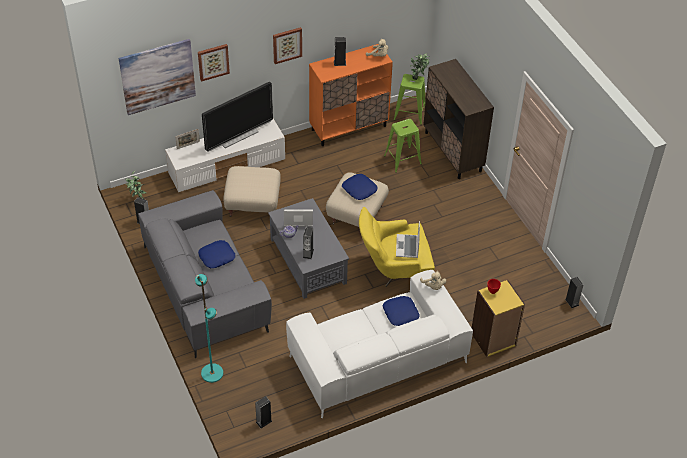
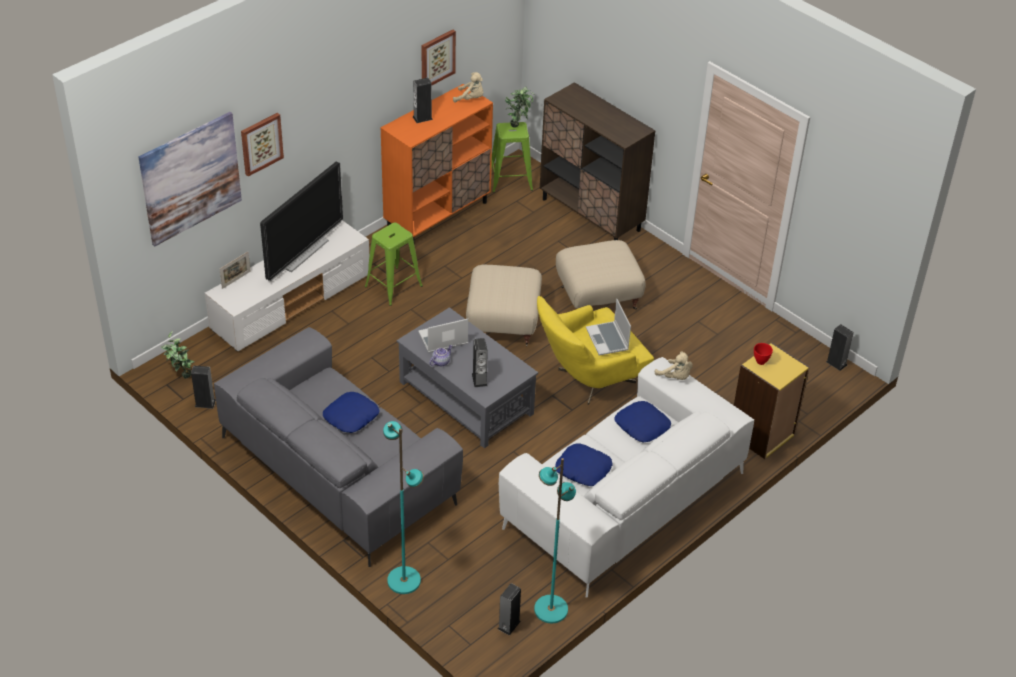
camera: 20 degrees left, 5 degrees down
beige ottoman [223,166,281,217] -> beige ottoman moved to [556,240,646,309]
picture [273,27,302,64] -> picture moved to [421,29,456,85]
blue pillow [342,174,378,200] -> blue pillow moved to [555,443,613,486]
green stool [384,119,422,173] -> green stool moved to [365,223,423,306]
none -> turquoise floor lamp [534,458,576,623]

